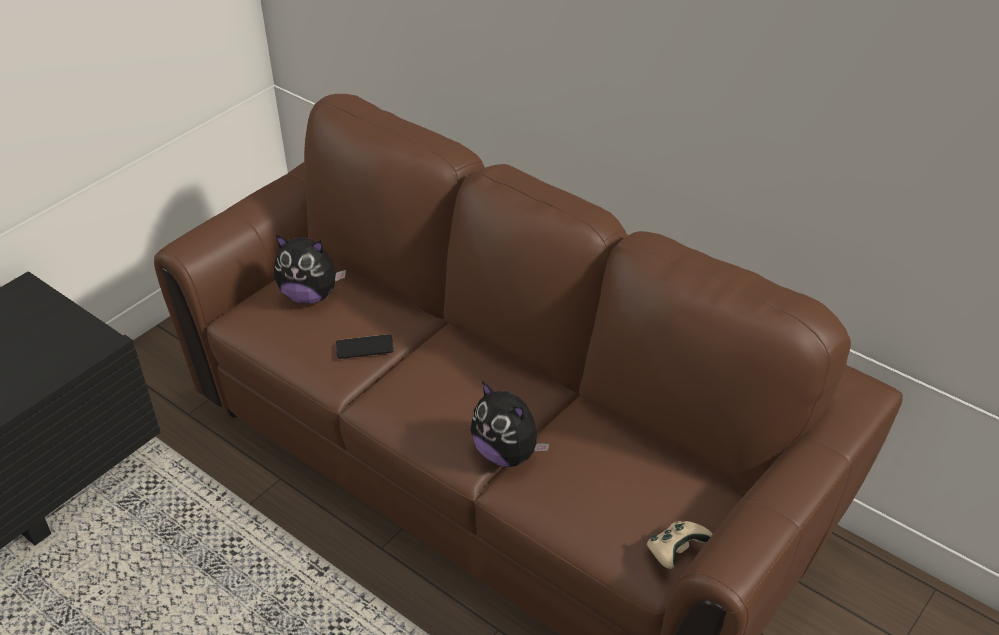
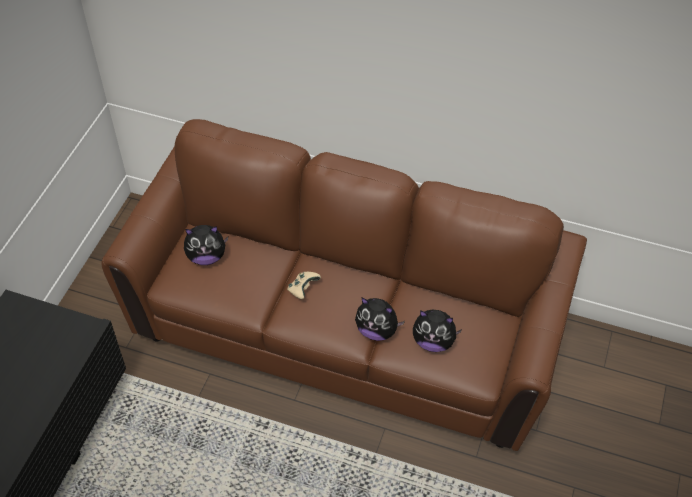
camera: 20 degrees left, 10 degrees up
phone [336,334,394,359] -> none
beige game controller [647,520,713,569] -> beige game controller moved to [287,272,321,299]
none -> plush toy [413,310,462,352]

